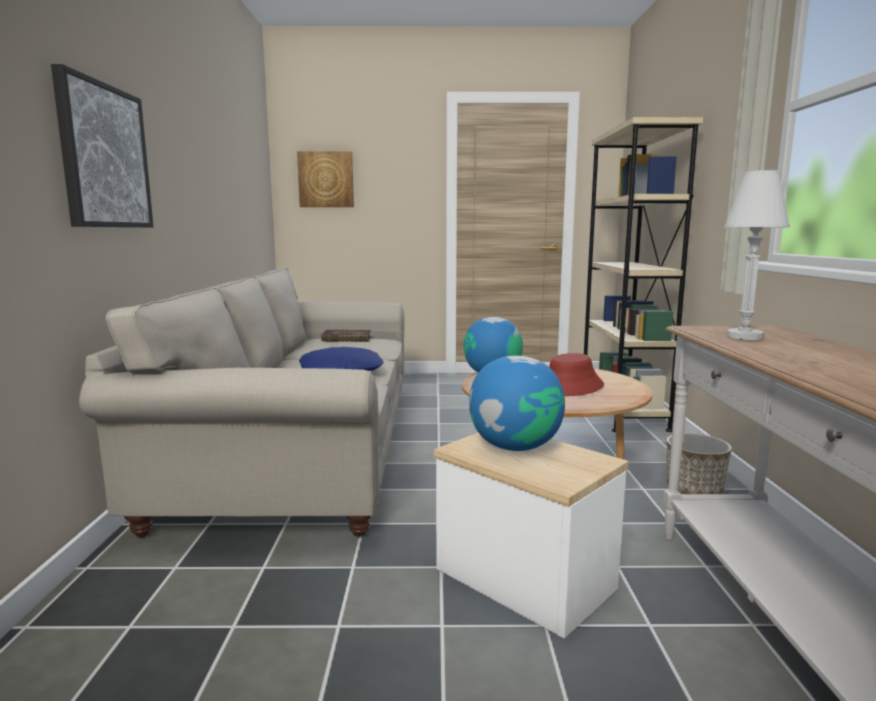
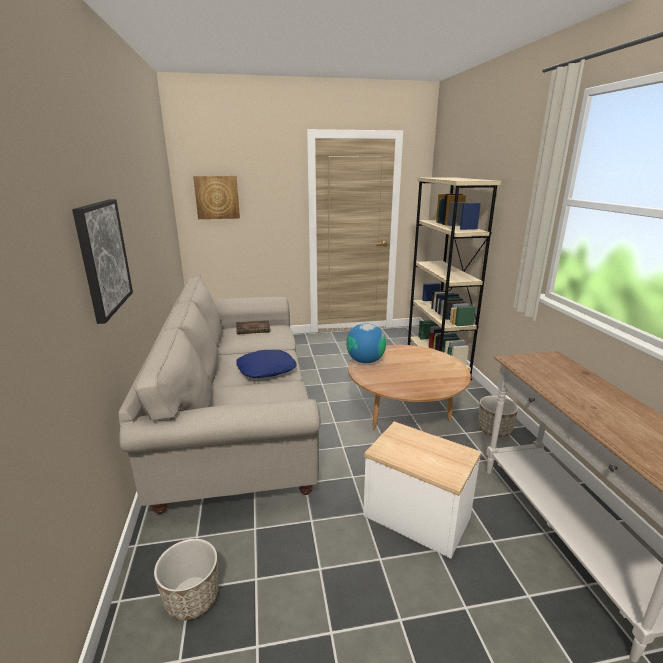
camera: 10 degrees left, 10 degrees up
globe [469,356,565,451] -> none
red hat [549,353,604,396] -> none
white table lamp [724,170,790,340] -> none
none -> planter [154,539,219,621]

